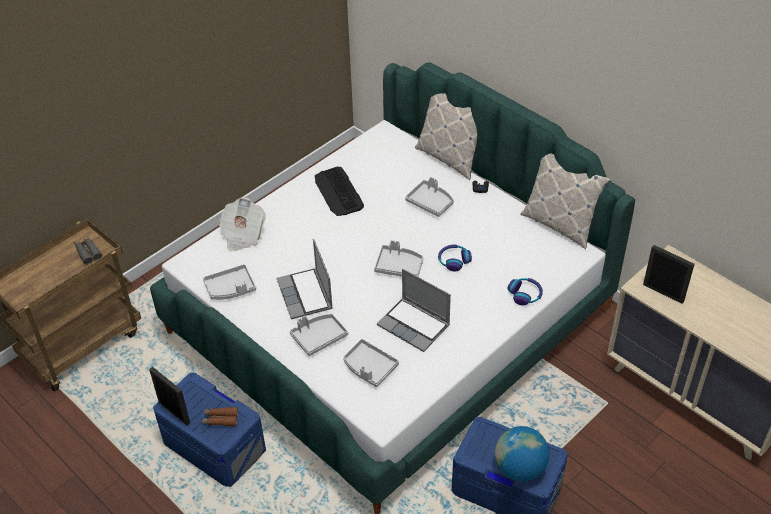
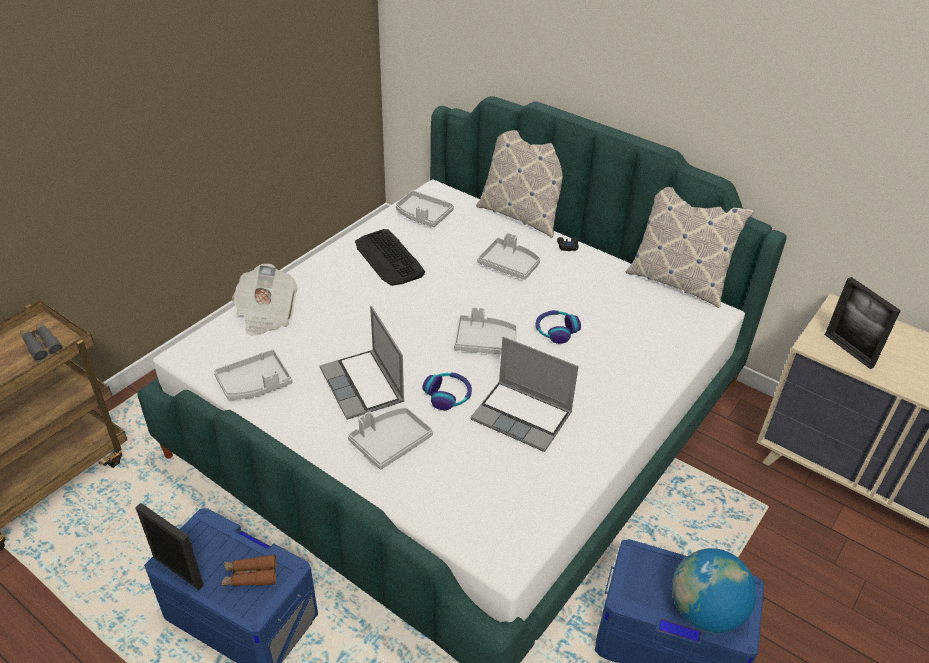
camera: 10 degrees left, 5 degrees down
grey tray [343,339,399,387] -> grey tray moved to [396,190,454,227]
headphones [507,278,543,305] -> headphones moved to [422,372,472,410]
picture frame [643,245,694,304] -> picture frame turned 150 degrees counterclockwise [825,277,901,369]

